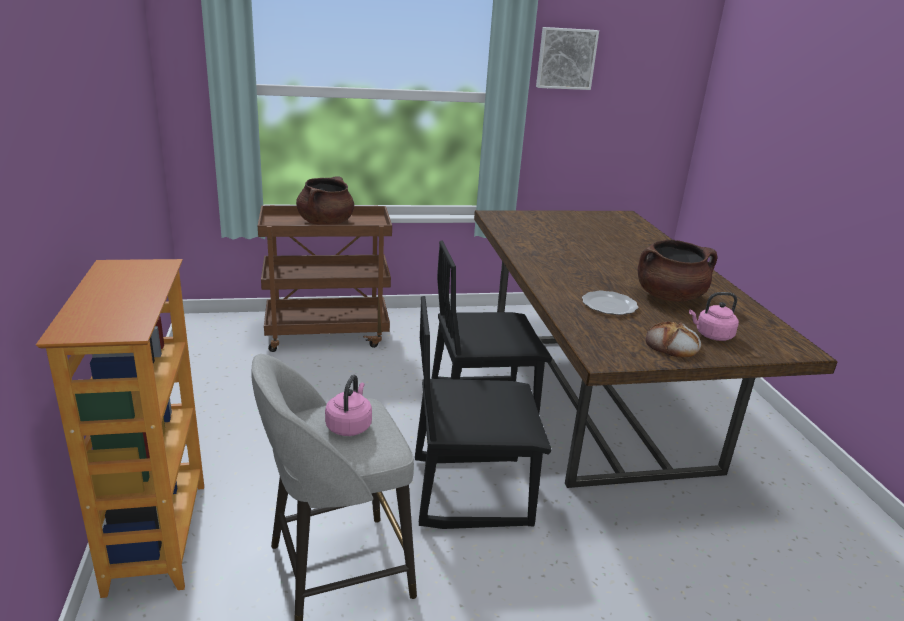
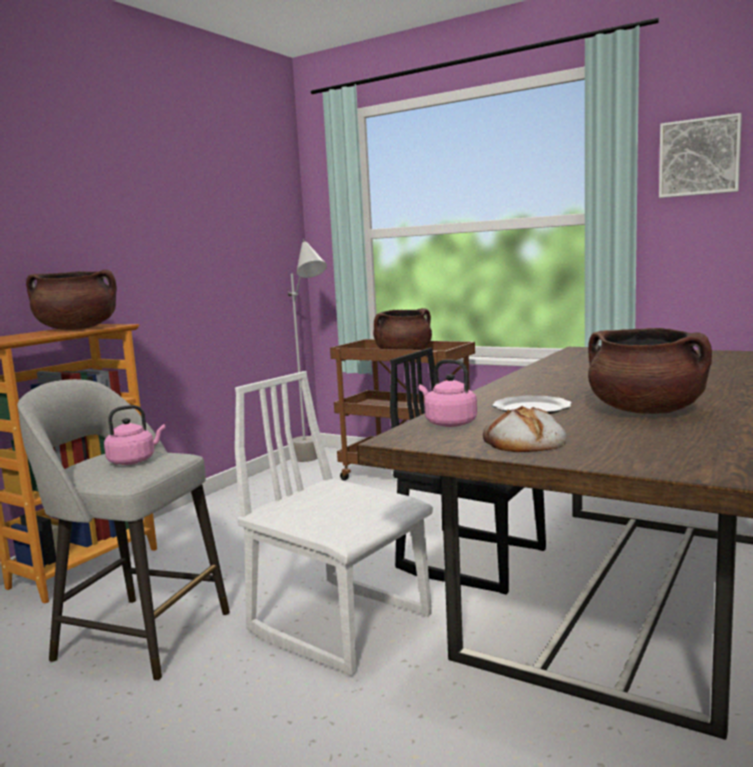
camera: 45 degrees right, 15 degrees down
black chair [415,296,552,529] -> white chair [235,371,433,676]
pink kettle [689,292,739,341] -> pink kettle moved to [419,359,477,427]
none -> brown cooking pot [26,269,117,330]
none -> grey floor lamp [287,239,327,462]

